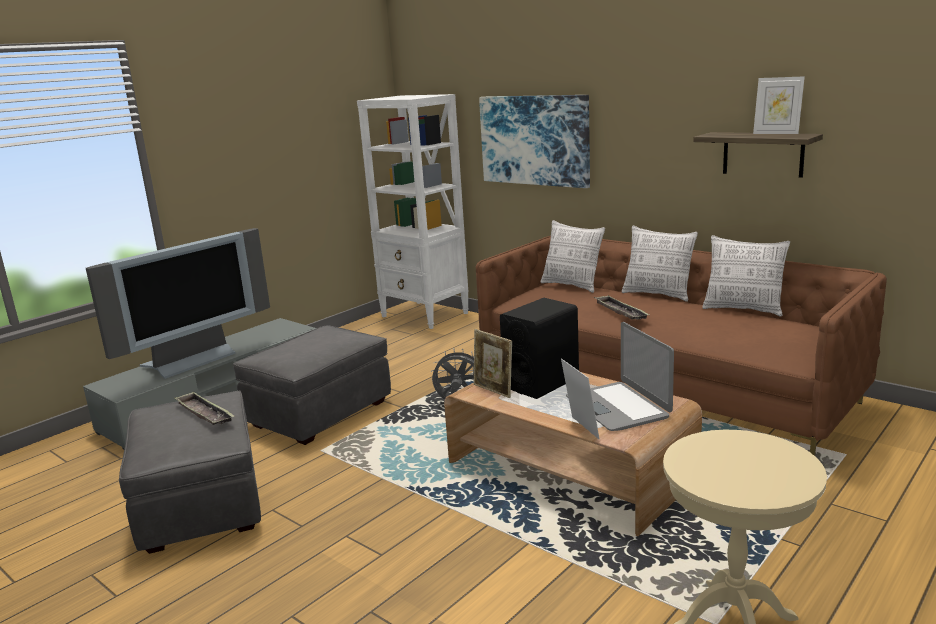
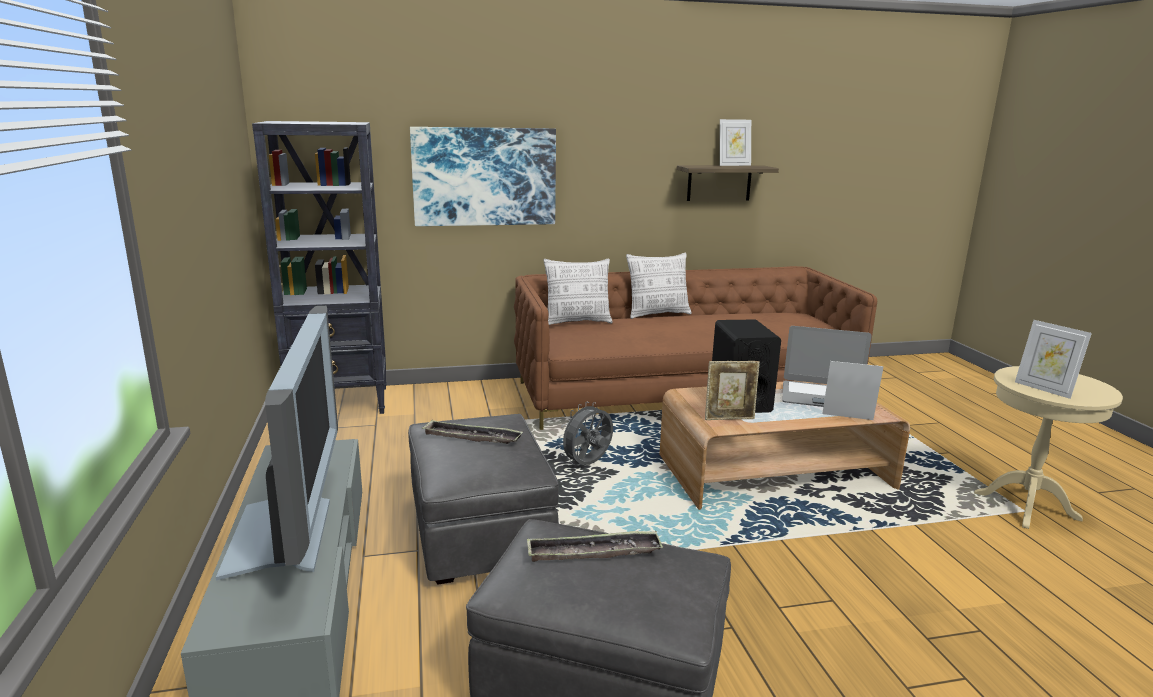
camera: 55 degrees left, 0 degrees up
white bookcase [357,94,469,329] -> black bookcase [252,121,387,414]
tray [594,295,649,320] -> tray moved to [422,420,523,444]
pillow [702,235,790,317] -> none
none -> picture frame [1015,320,1092,399]

